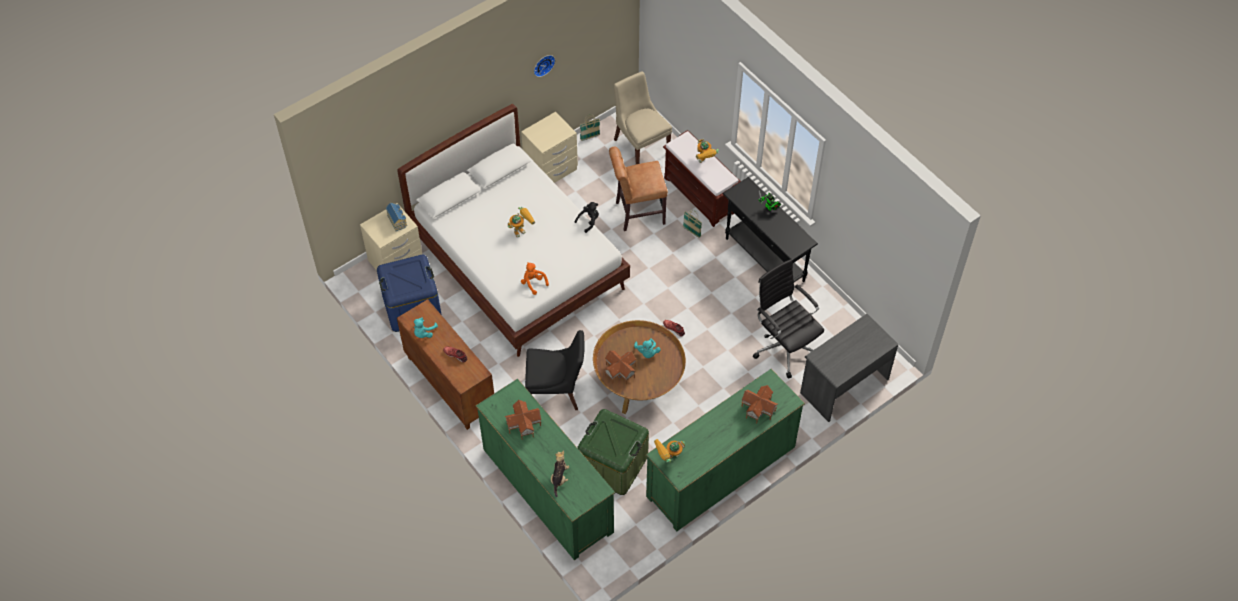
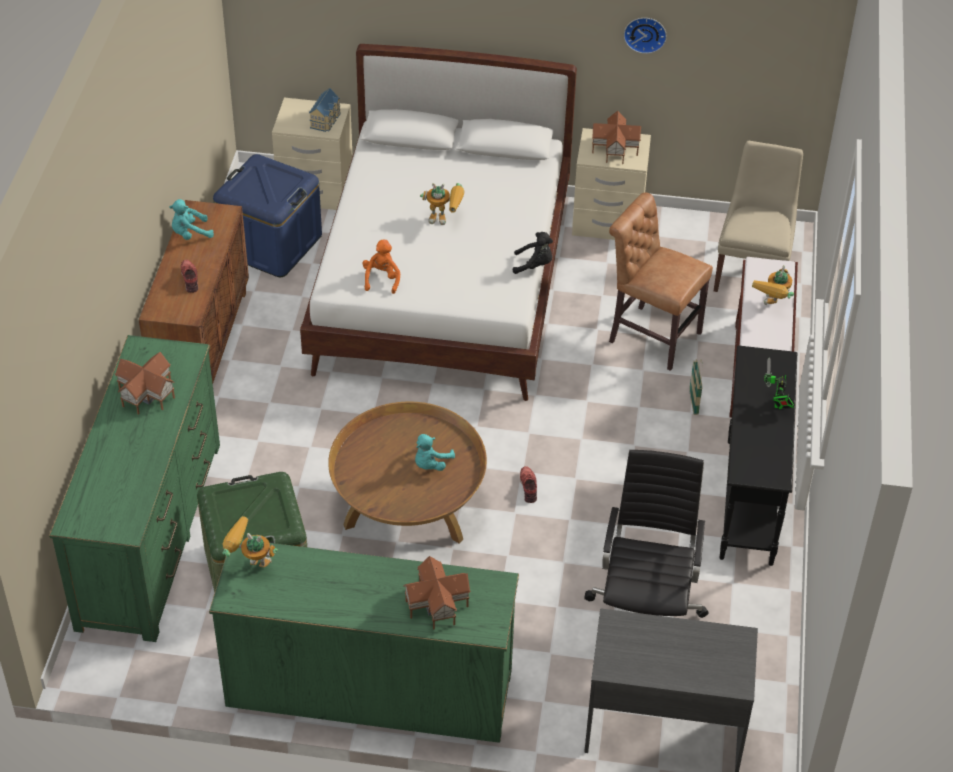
camera: 45 degrees right, 10 degrees down
black chair [525,330,585,410] -> none
plush toy [551,451,569,497] -> none
basket [580,115,600,141] -> none
toy house [604,350,636,384] -> toy house moved to [592,111,641,164]

